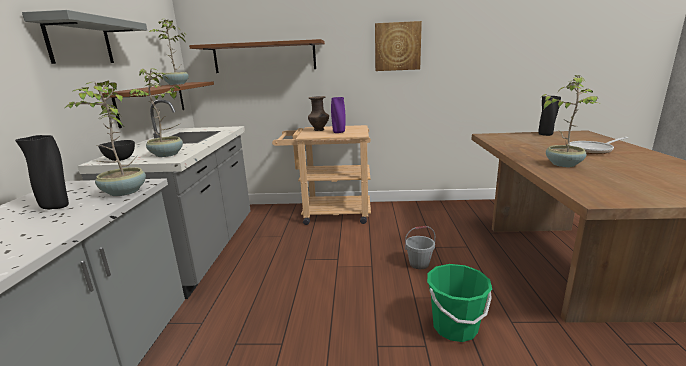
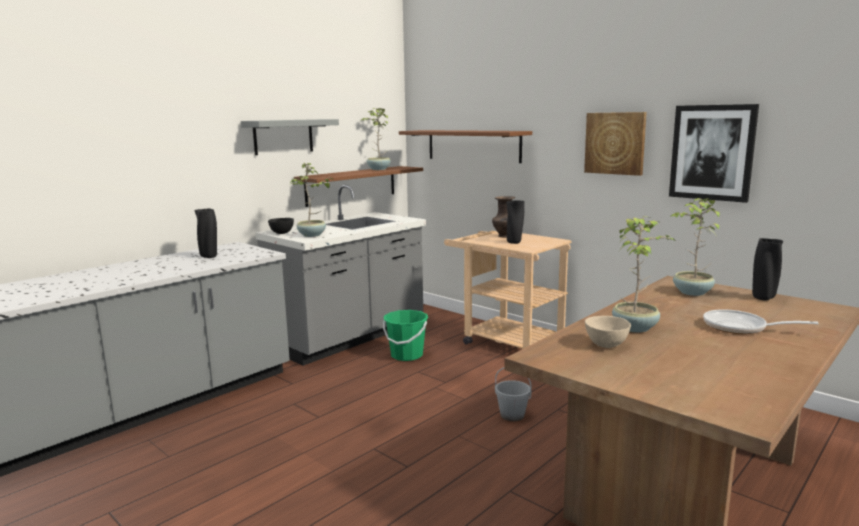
camera: 40 degrees right, 5 degrees down
potted plant [65,81,146,196] -> potted plant moved to [671,198,720,296]
purple vase [331,97,346,133] -> black vase [506,200,525,244]
green bucket [427,264,492,342] -> green bucket moved to [383,310,428,361]
none -> beige bowl [585,316,631,348]
none -> picture [669,104,759,203]

